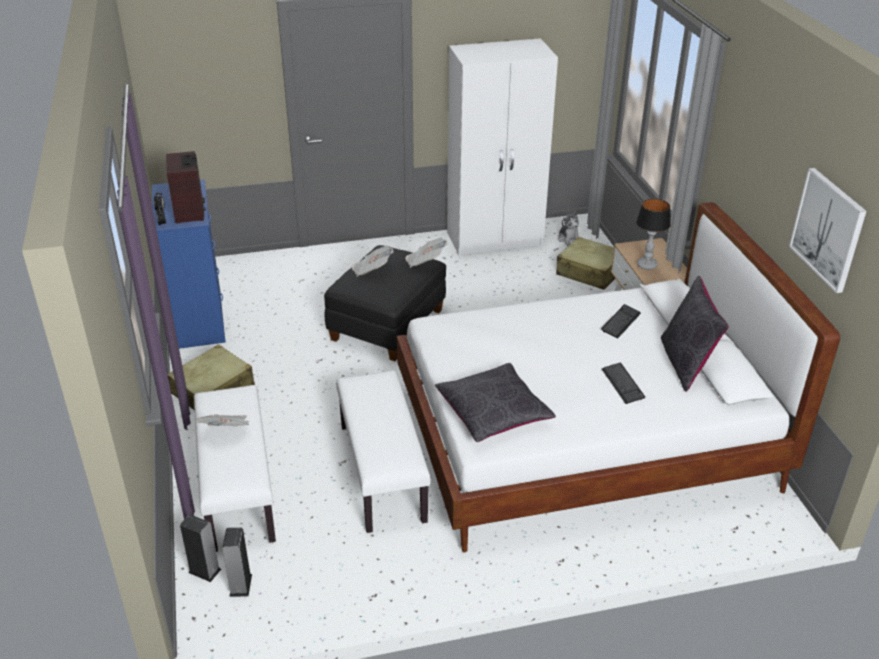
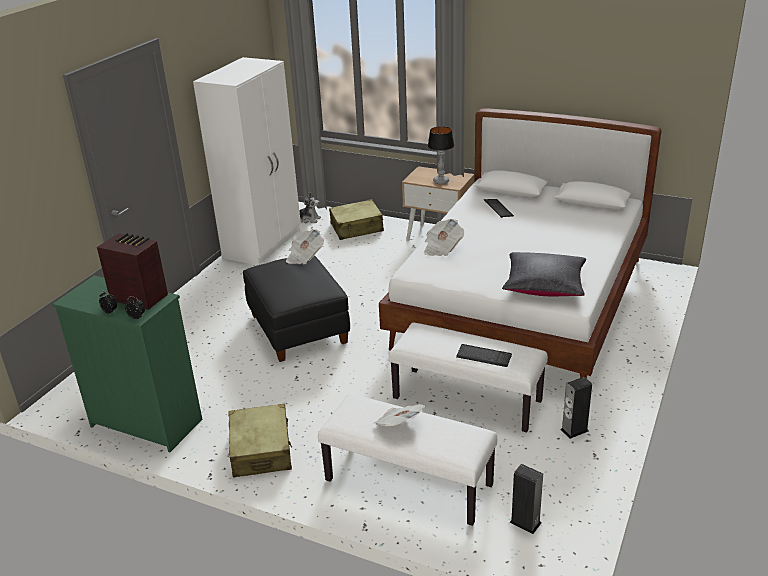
camera: 50 degrees left, 5 degrees down
blue dresser [152,179,226,349] -> green dresser [52,276,202,452]
speaker [180,514,221,582] -> speaker moved to [560,377,592,439]
newspaper [352,245,394,277] -> newspaper moved to [424,219,464,256]
keyboard [602,363,645,404] -> keyboard moved to [456,344,512,367]
black pillow [661,276,729,392] -> none
picture [789,168,867,293] -> none

